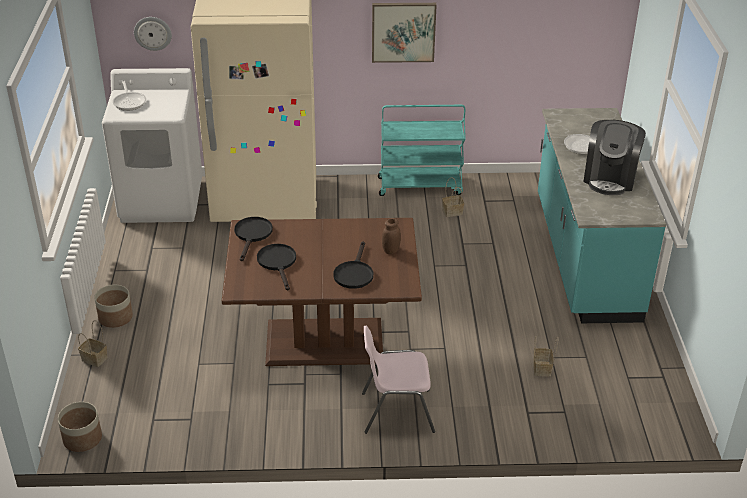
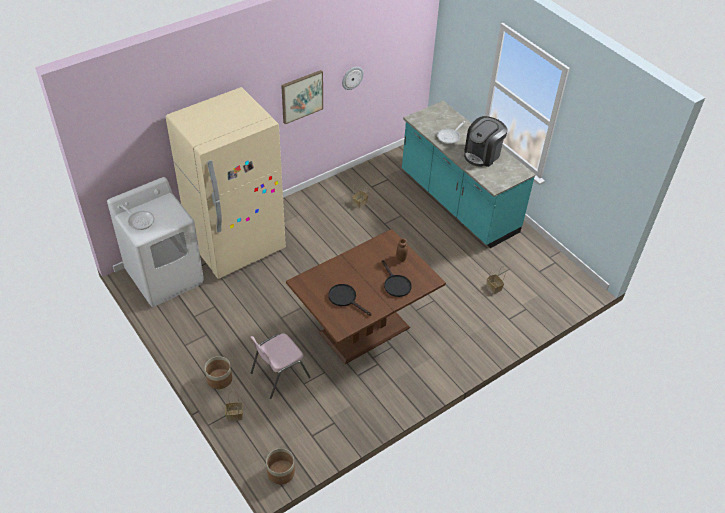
camera: 35 degrees left, 10 degrees up
wall clock [134,17,172,51] -> wall clock moved to [342,67,364,90]
black frying pan [234,217,273,261] -> none
pink chair [362,326,435,434] -> pink chair moved to [251,333,311,399]
turquoise cart [378,105,466,196] -> none
coffee machine [583,120,646,195] -> coffee machine turned 60 degrees clockwise [464,116,508,167]

